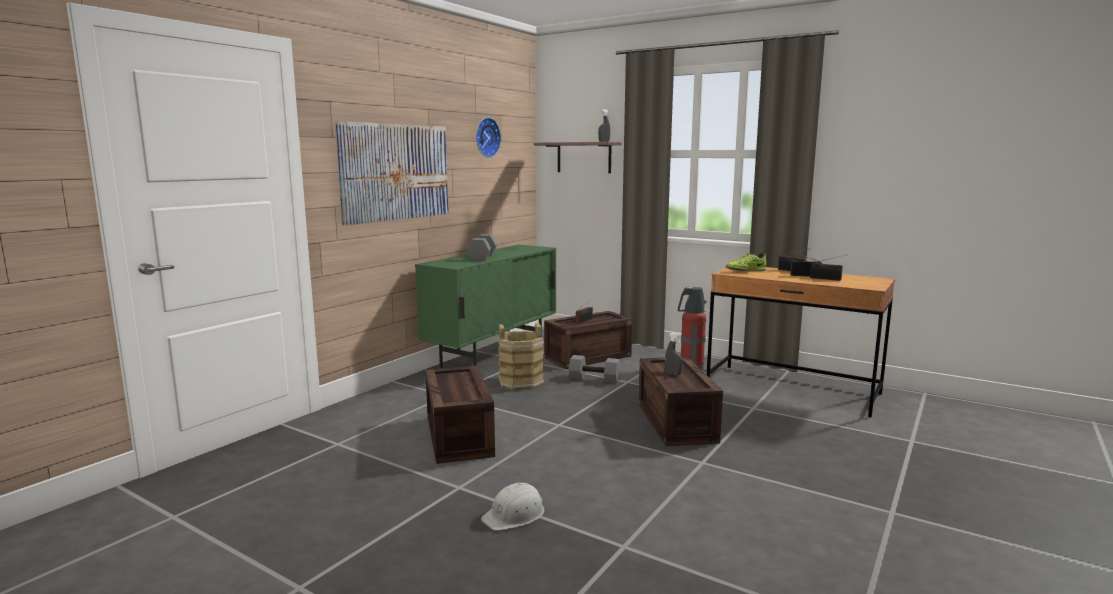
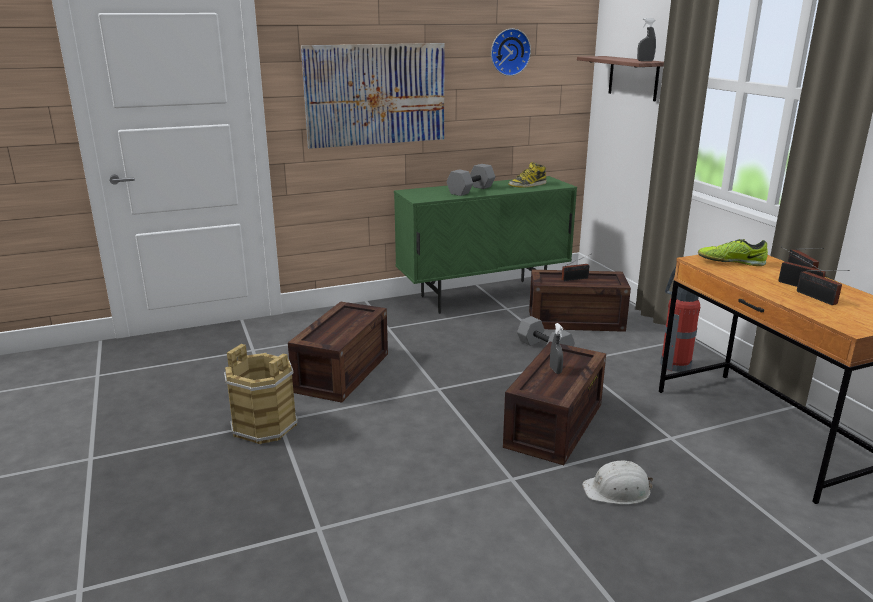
camera: 35 degrees right, 10 degrees up
white hard hat [481,483,544,531] -> white hard hat moved to [582,461,653,504]
brown bucket [498,323,544,390] -> brown bucket moved to [224,344,298,444]
none -> boot [508,162,547,188]

